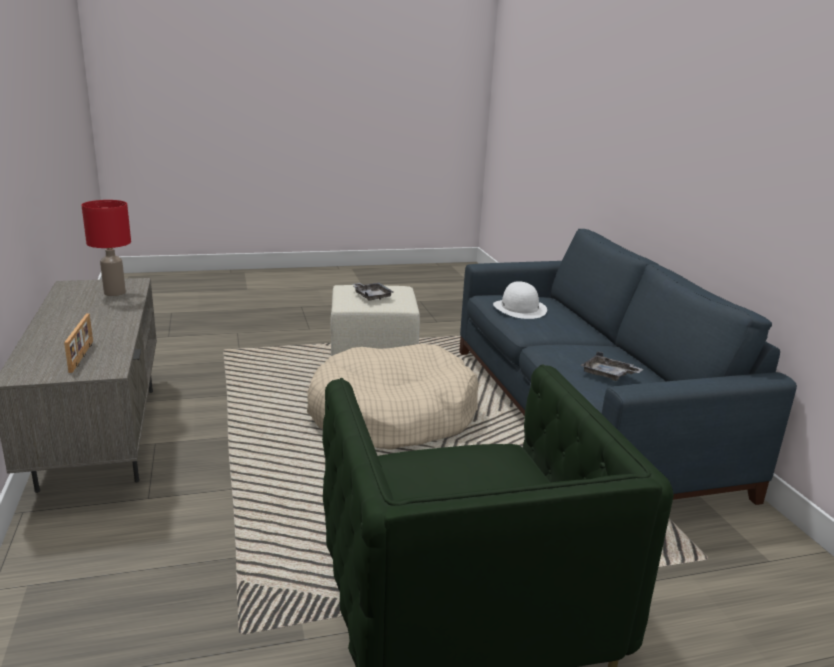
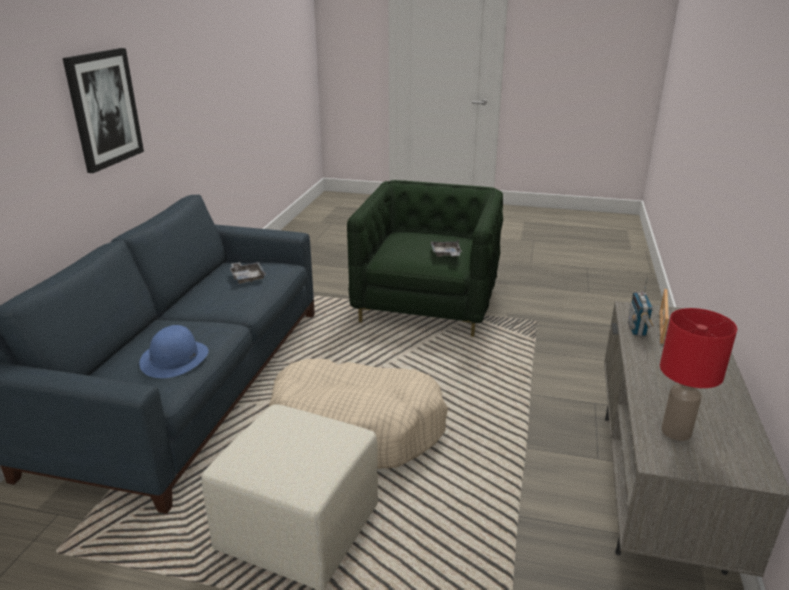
camera: 150 degrees left, 5 degrees up
grey tray [353,283,393,301] -> grey tray moved to [431,240,462,257]
white hat [493,281,547,319] -> blue hat [139,325,209,378]
none -> picture [63,48,144,173]
none -> radio [628,277,654,336]

